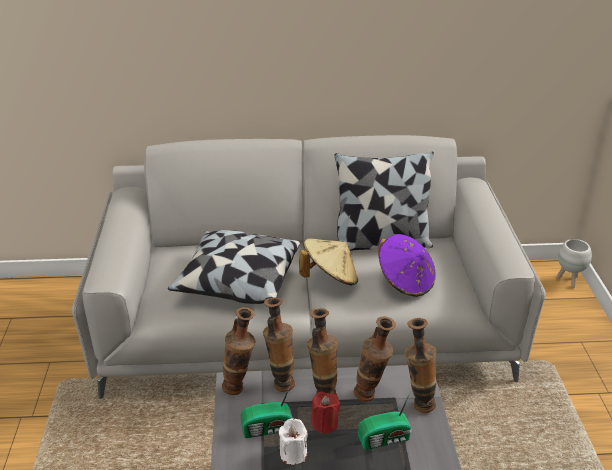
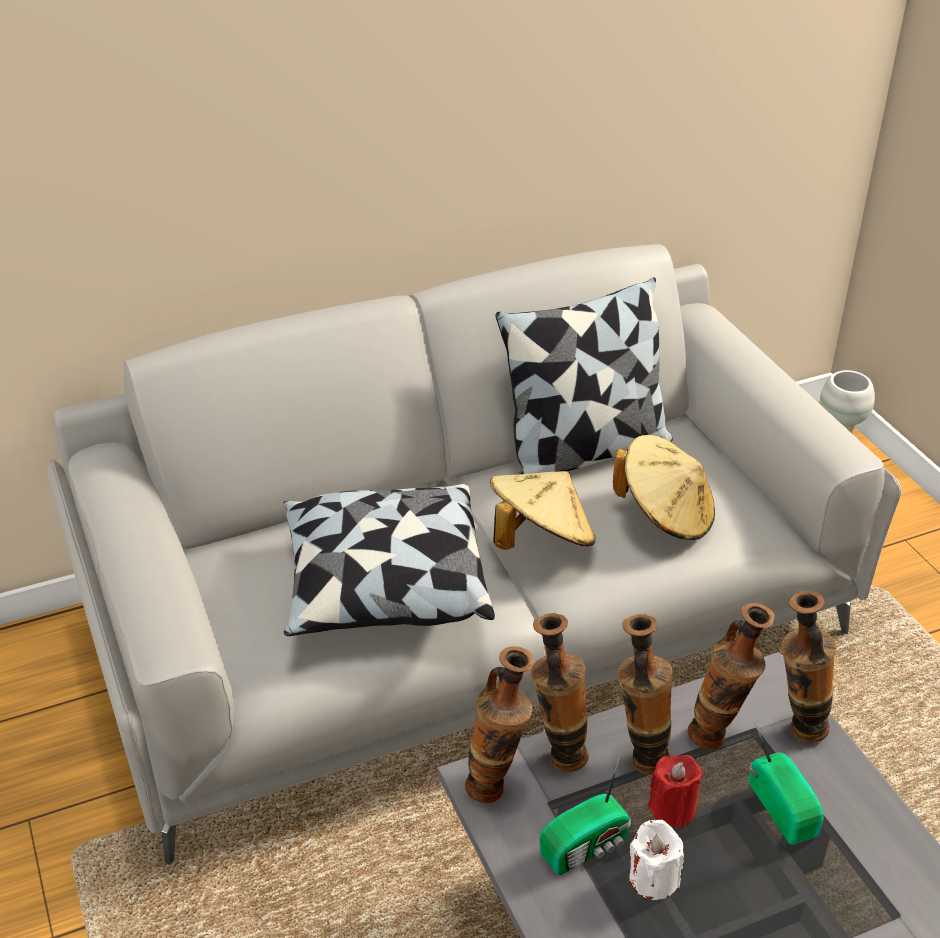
camera: 20 degrees left, 5 degrees up
radio [358,391,412,450] -> radio turned 75 degrees counterclockwise [749,723,824,845]
purple hat [378,234,436,297] -> beige hat [613,435,715,540]

